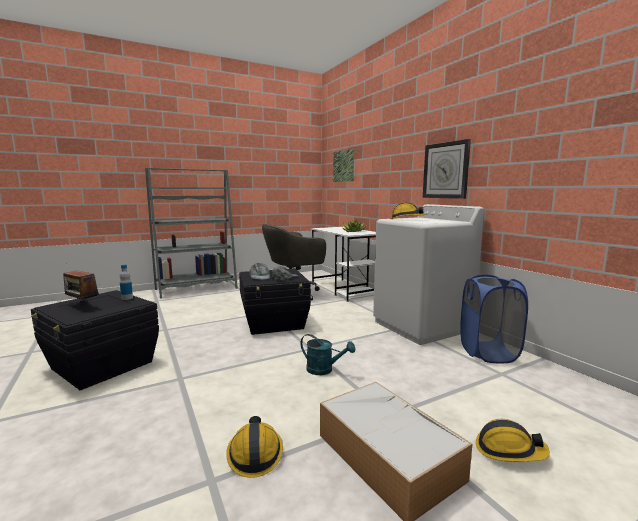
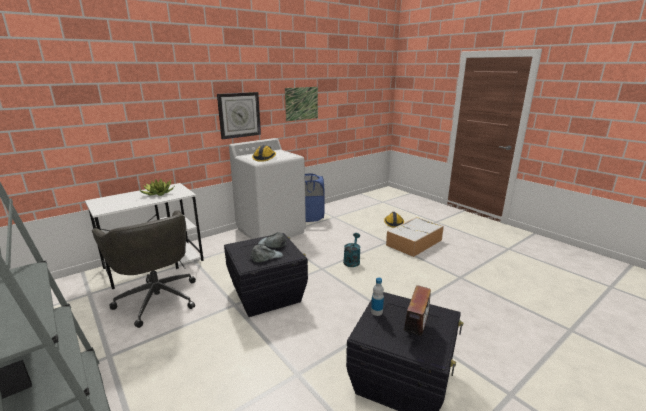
camera: 100 degrees left, 10 degrees up
hard hat [226,416,283,478] -> none
picture [333,148,354,182] -> picture moved to [285,87,318,121]

